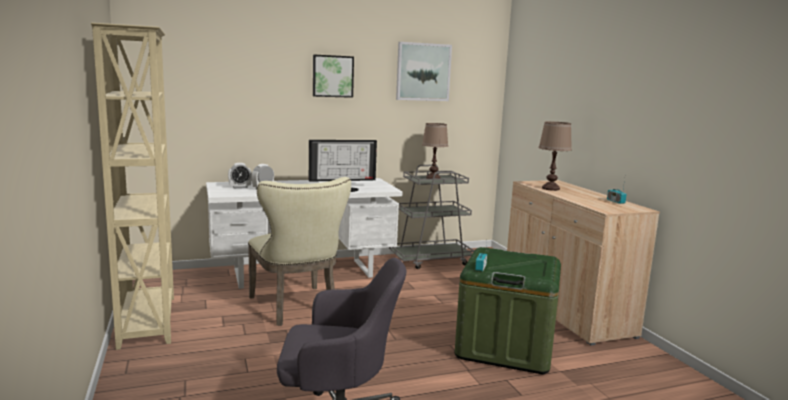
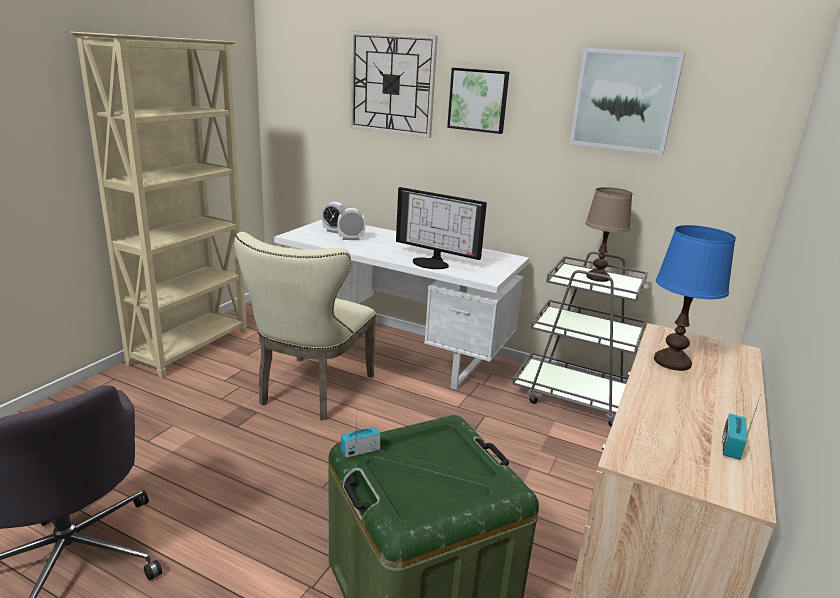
camera: 45 degrees right, 10 degrees up
brown table lamp [539,121,572,191] -> blue table lamp [654,225,736,371]
none -> wall clock [350,31,438,138]

